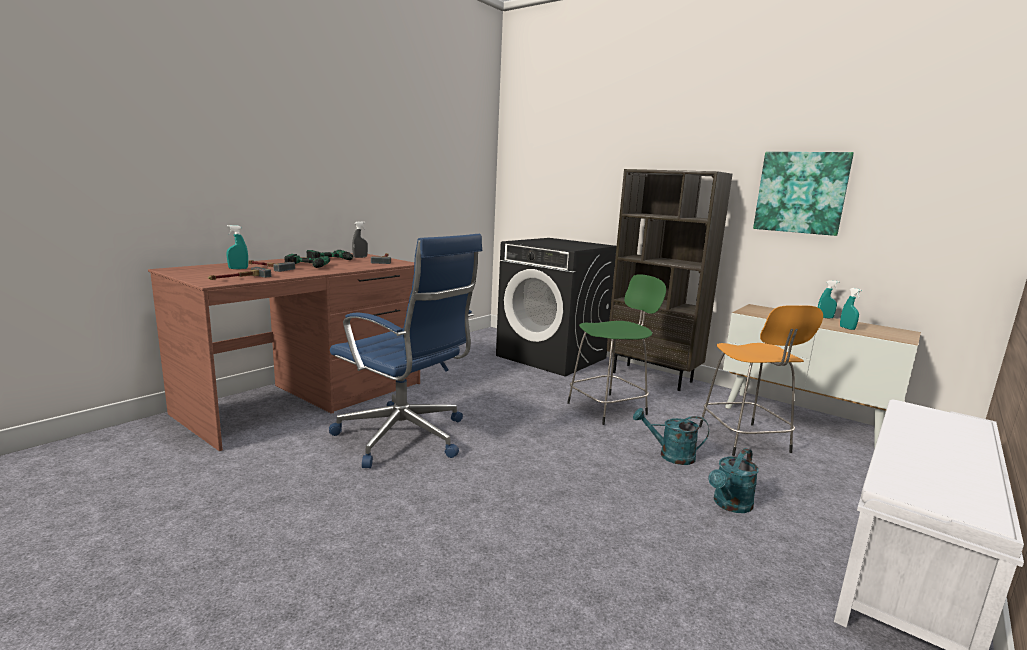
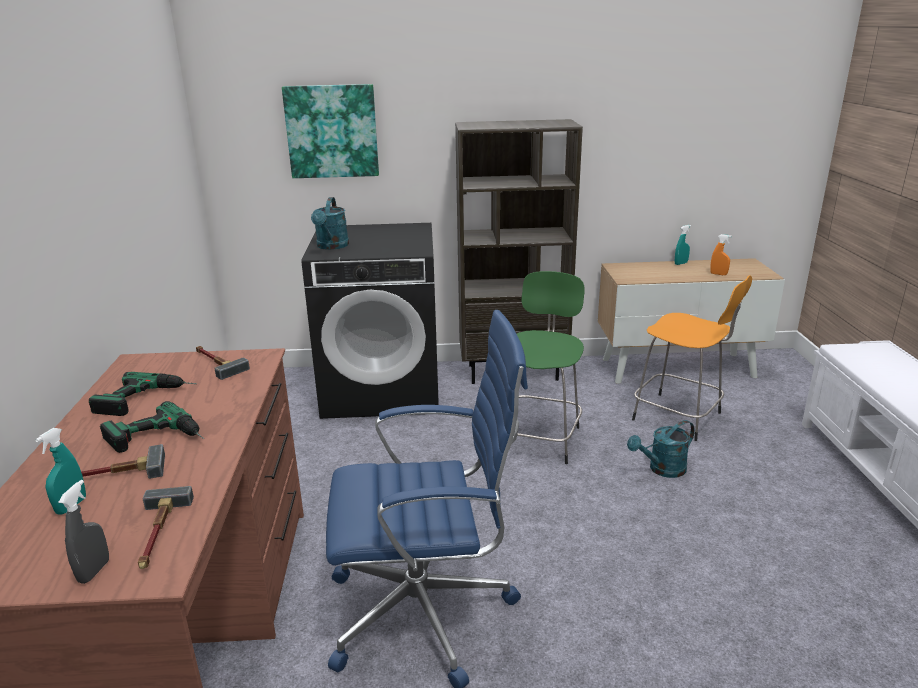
camera: 40 degrees left, 10 degrees up
grey spray bottle [352,221,368,258] -> grey spray bottle moved to [58,480,109,584]
turquoise watering can [708,448,759,513] -> turquoise watering can moved to [311,197,349,250]
picture [753,152,854,236] -> picture moved to [282,84,379,178]
turquoise spray bottle [840,288,862,330] -> orange spray bottle [710,234,732,275]

